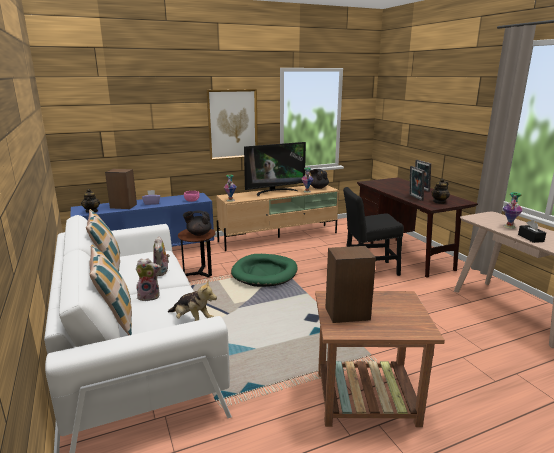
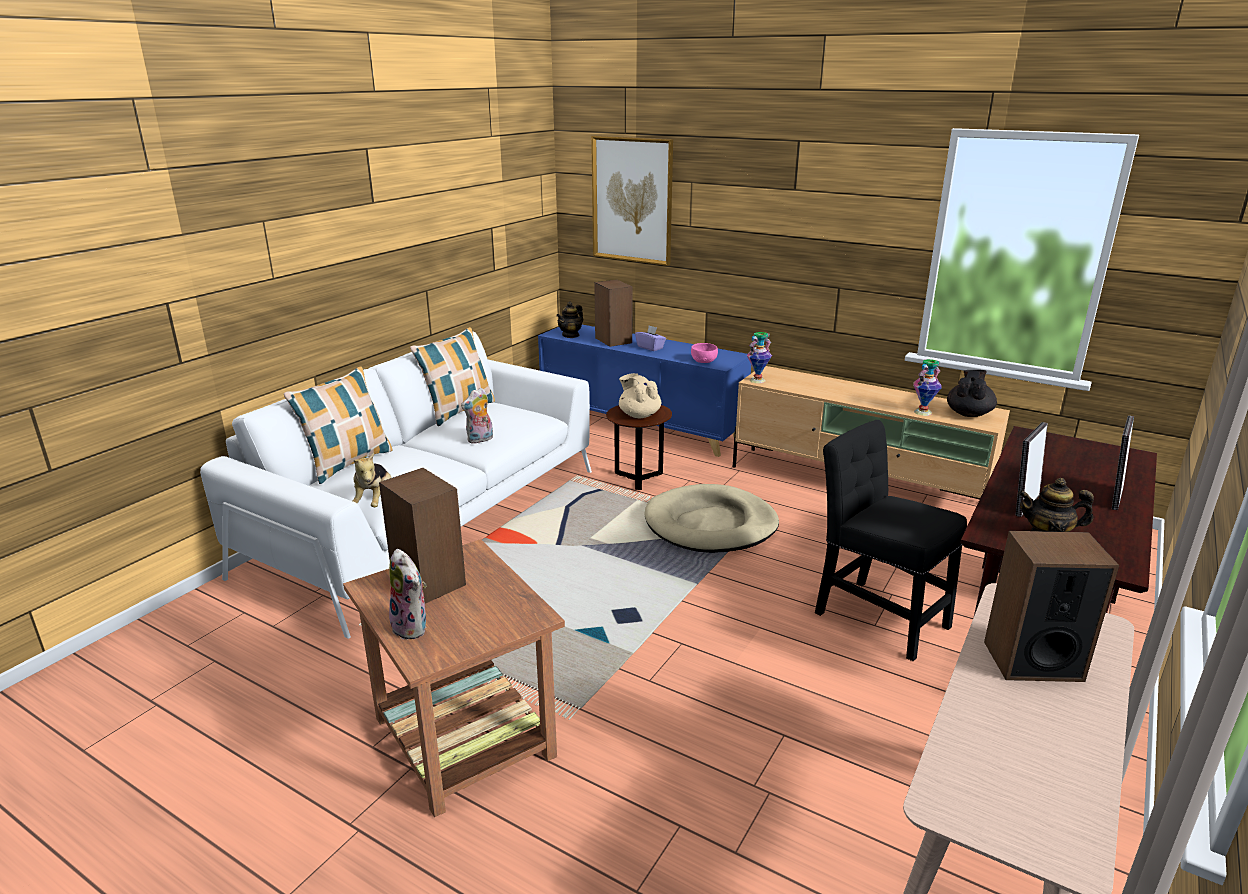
camera: 55 degrees right, 5 degrees up
plush toy [136,258,161,301] -> plush toy moved to [389,549,427,640]
black teapot [183,210,212,236] -> beige teapot [619,373,661,418]
picture [206,89,258,160] -> picture moved to [591,136,673,266]
green dog bed [231,254,297,287] -> beige dog bed [644,484,779,553]
television [244,142,306,196] -> none
vase [503,192,523,229] -> speaker [984,531,1119,682]
black tissue box [518,220,546,243] -> none

